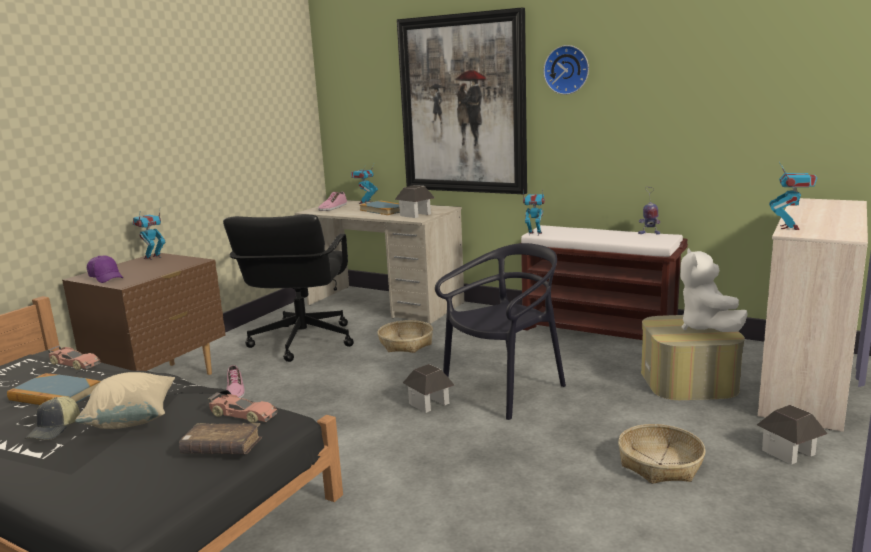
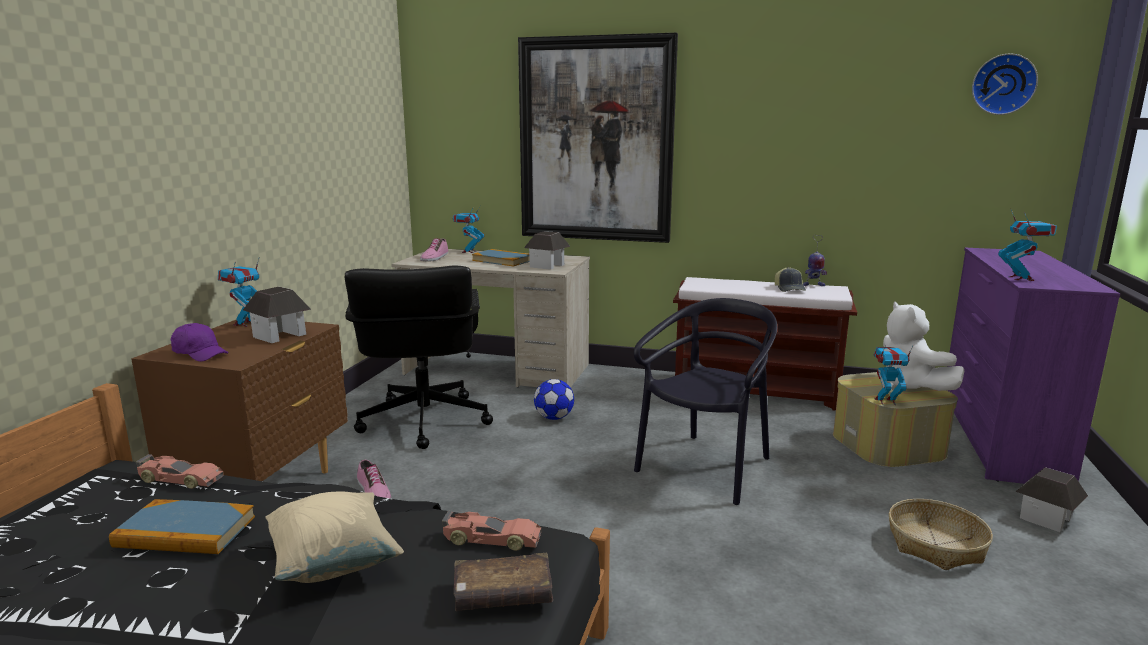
camera: 15 degrees left, 0 degrees up
cap [25,396,80,440] -> cap moved to [775,267,806,292]
basket [378,320,433,353] -> football [534,379,574,420]
toy house [403,364,454,413] -> toy house moved to [243,287,311,343]
toy robot [523,191,545,235] -> toy robot moved to [874,345,913,405]
wall clock [543,45,589,95] -> wall clock moved to [972,54,1038,115]
beige dresser [758,198,868,432] -> purple dresser [947,248,1120,484]

